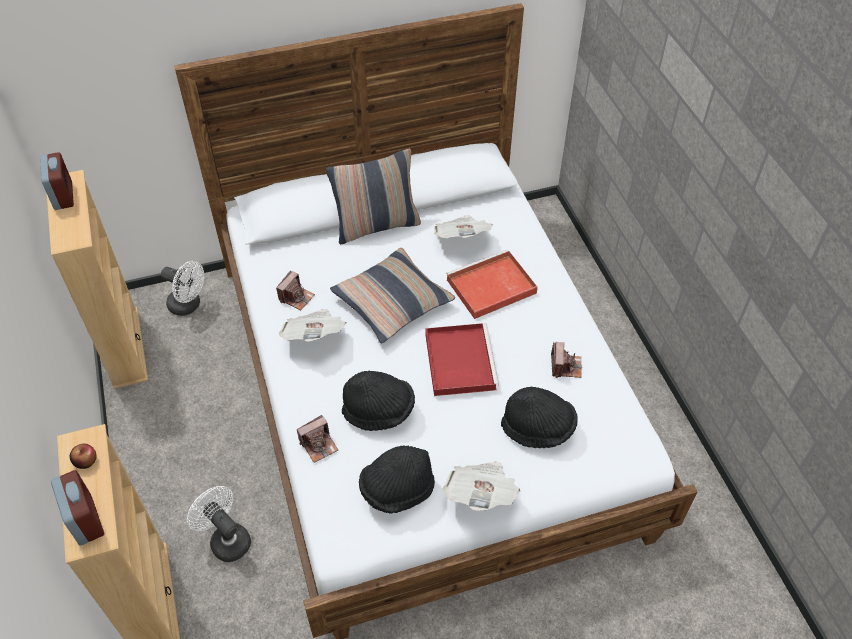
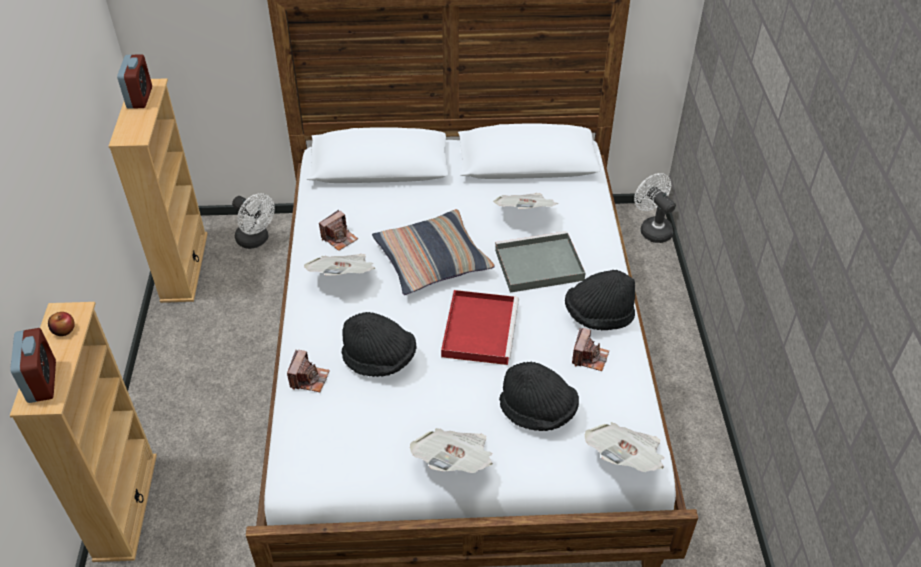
camera: 15 degrees right, 5 degrees down
white fan [187,486,251,562] -> white fan moved to [634,173,676,243]
camera [297,415,338,463] -> camera turned 60 degrees counterclockwise [287,350,330,392]
pillow [326,149,421,244] -> none
black hat [359,445,435,514] -> black hat moved to [565,270,635,330]
red tray [446,249,538,319] -> grey tray [495,231,585,293]
none -> newspaper [584,422,664,472]

